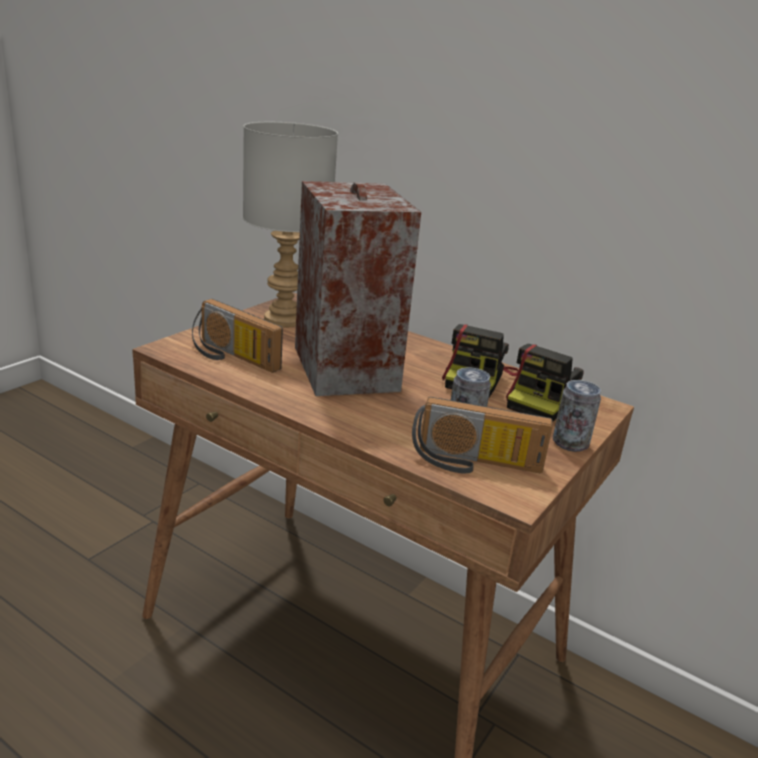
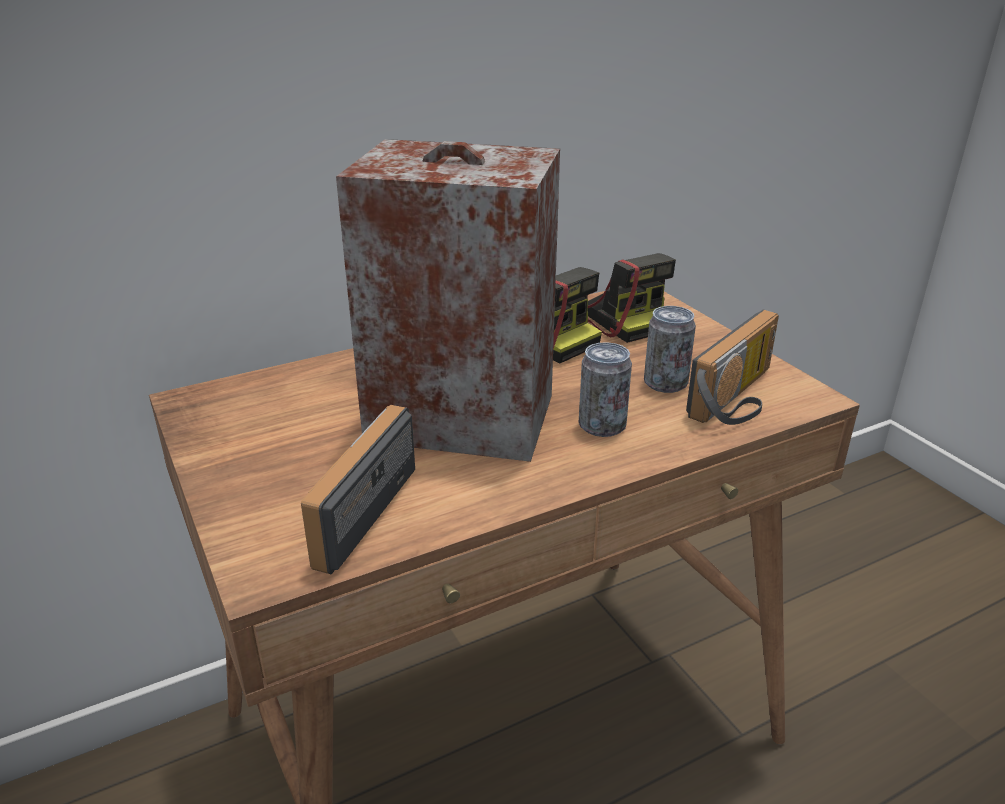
camera: 60 degrees left, 5 degrees up
radio [192,299,283,373] -> radio turned 135 degrees clockwise [301,405,415,574]
grey table lamp [243,122,338,327] -> none
can [553,380,601,452] -> can moved to [579,342,632,437]

